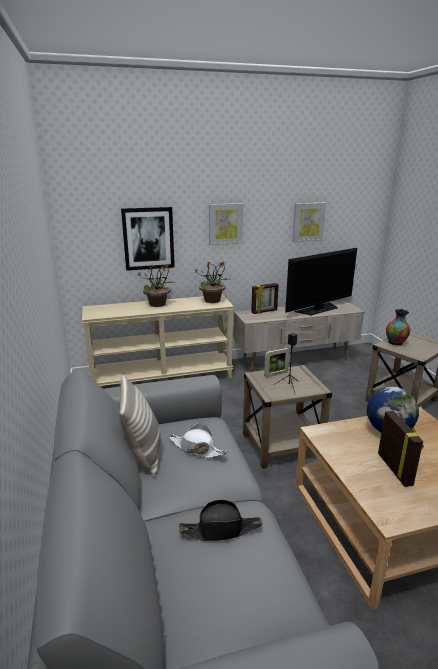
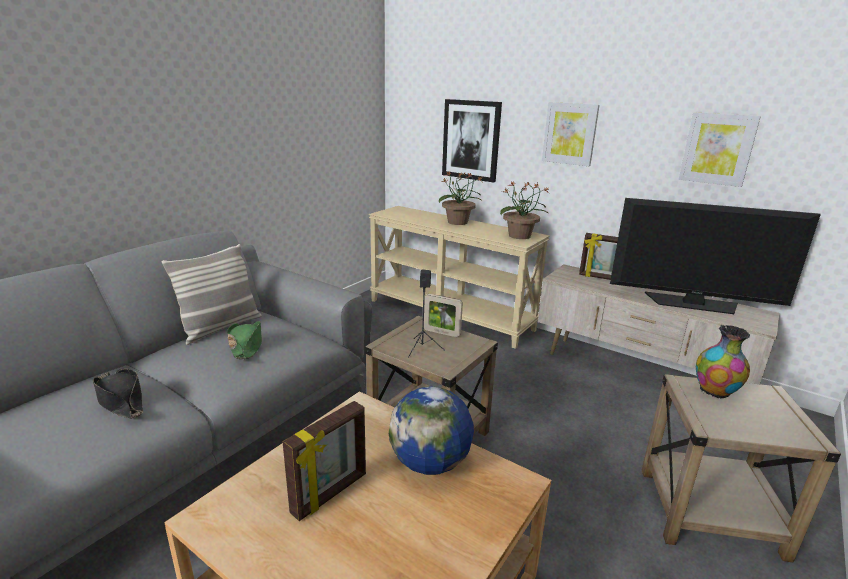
camera: 50 degrees right, 0 degrees up
white hat [169,423,228,458] -> green hat [227,321,262,359]

